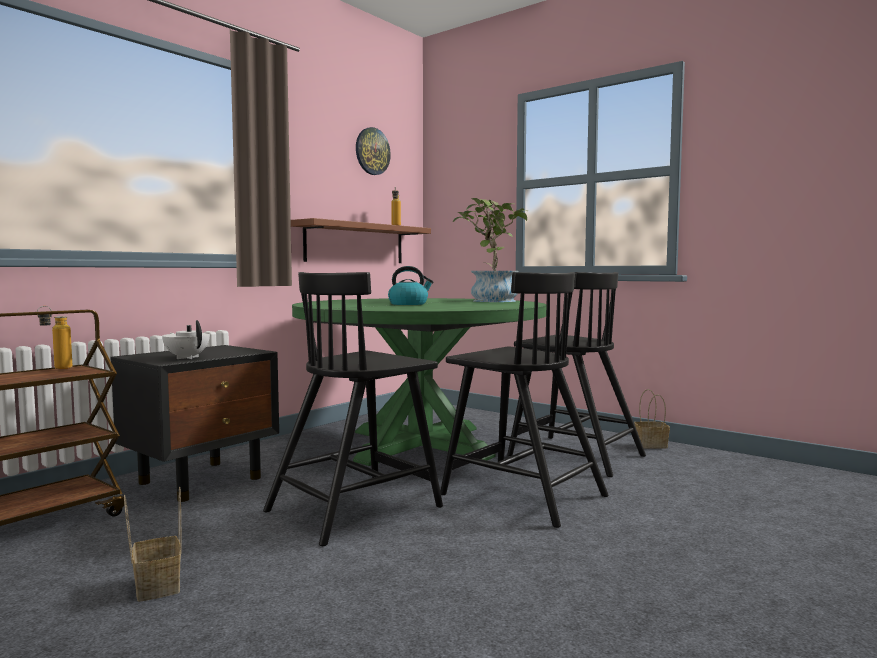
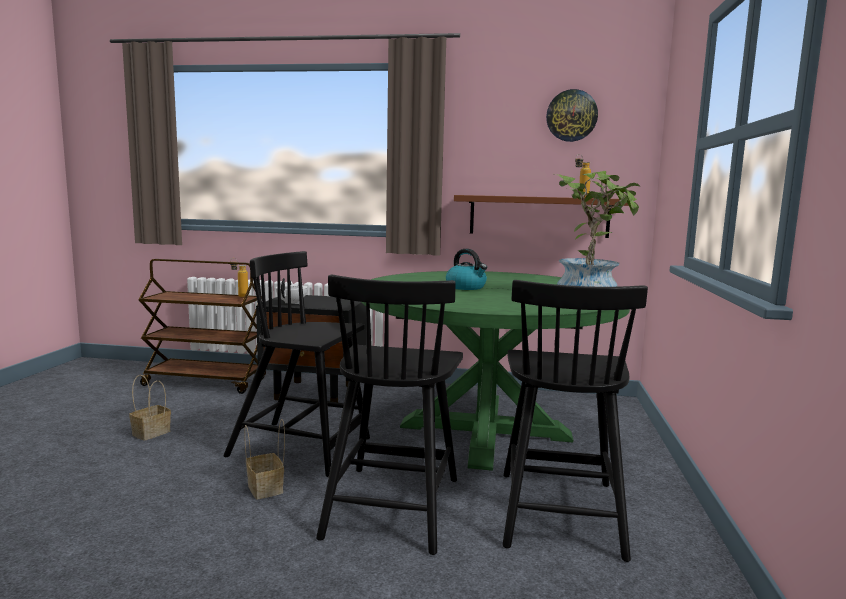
camera: 60 degrees right, 5 degrees up
basket [634,389,670,449] -> basket moved to [244,419,285,499]

